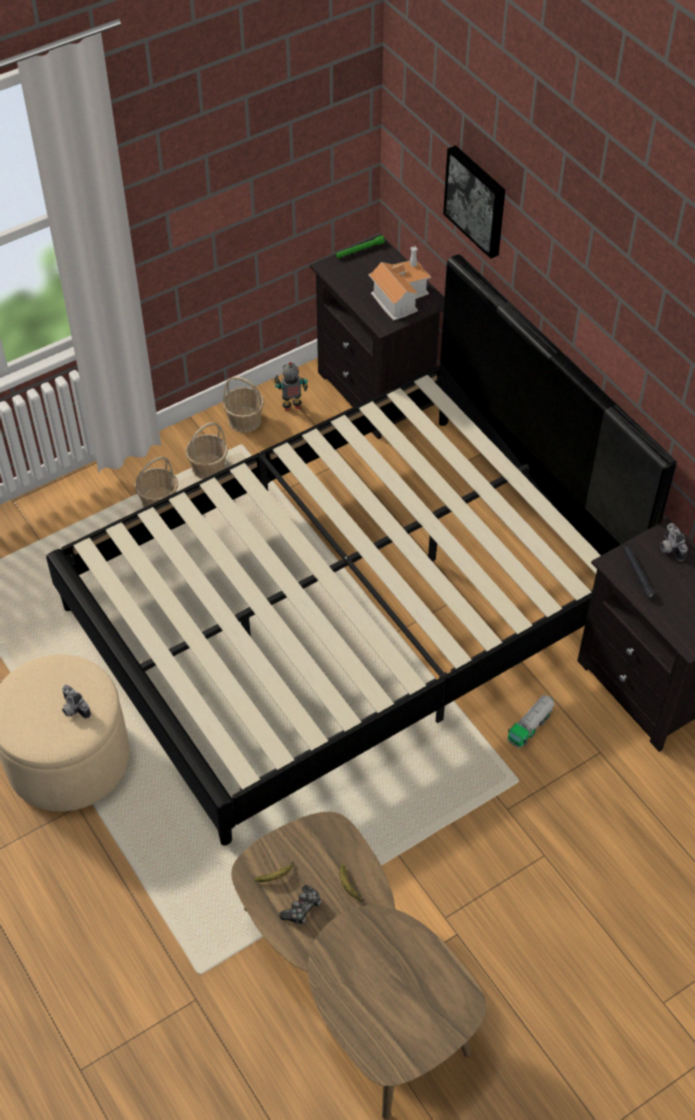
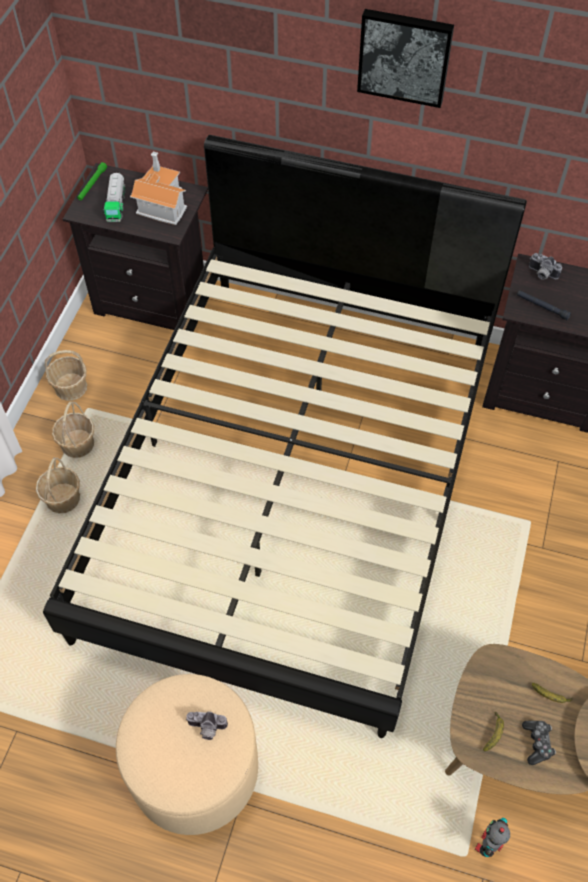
camera: 40 degrees left, 5 degrees up
toy robot [274,362,308,411] -> toy robot moved to [475,818,510,857]
picture [443,145,505,259] -> picture moved to [357,9,454,108]
toy truck [508,695,555,749] -> toy truck moved to [102,173,126,222]

